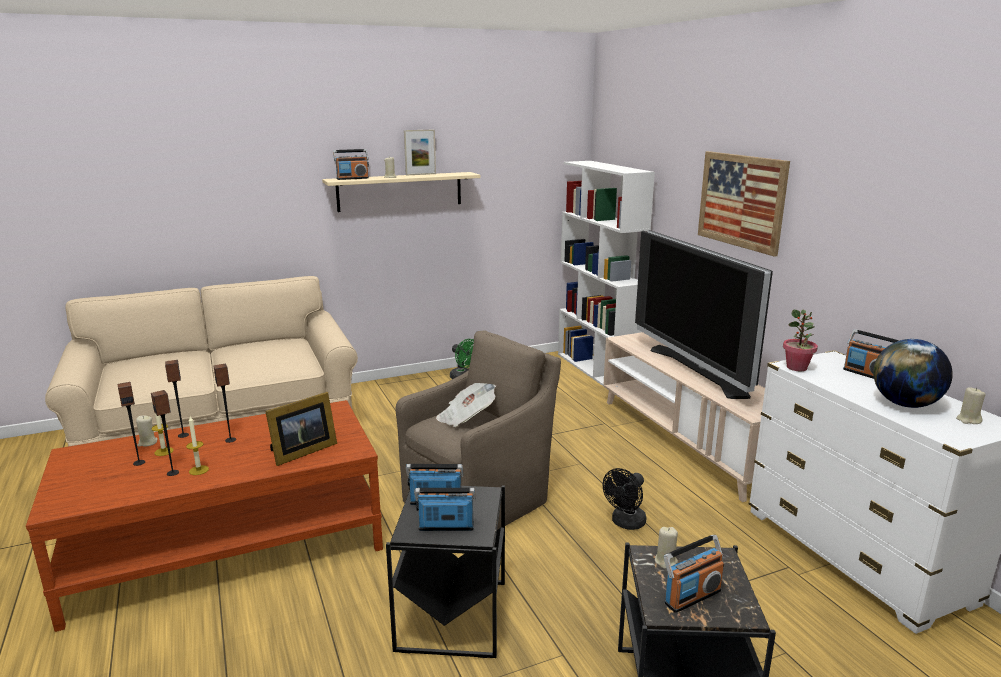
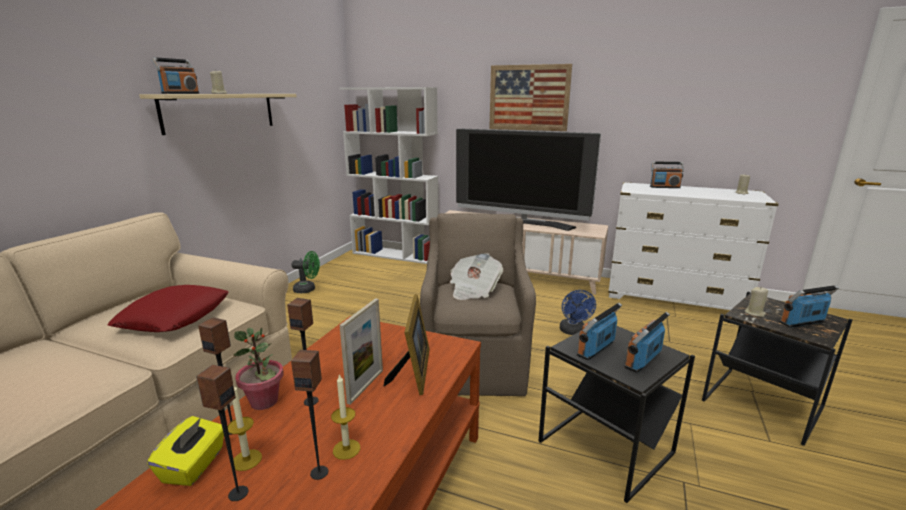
camera: 45 degrees left, 0 degrees up
beige candle [136,416,158,447] -> yellow tissue box [147,416,224,486]
picture frame [404,130,436,175] -> picture frame moved to [340,298,383,405]
black fan [603,468,646,530] -> blue fan [560,290,596,335]
radio [664,535,724,613] -> radio turned 120 degrees counterclockwise [780,285,839,328]
potted plant [783,310,818,371] -> potted plant moved to [233,328,283,410]
globe [873,339,953,408] -> none
none -> red pillow [107,285,229,332]

